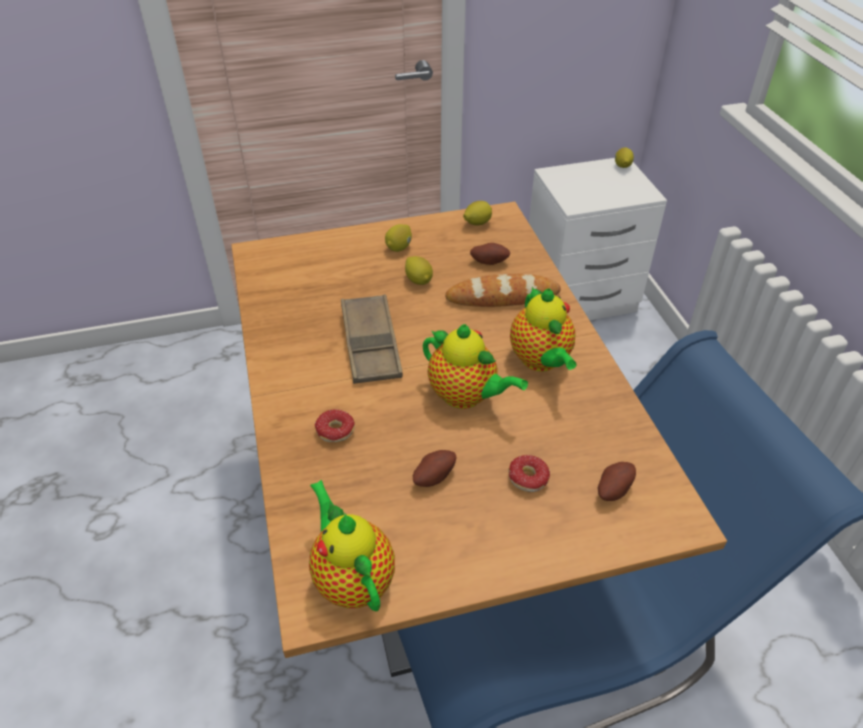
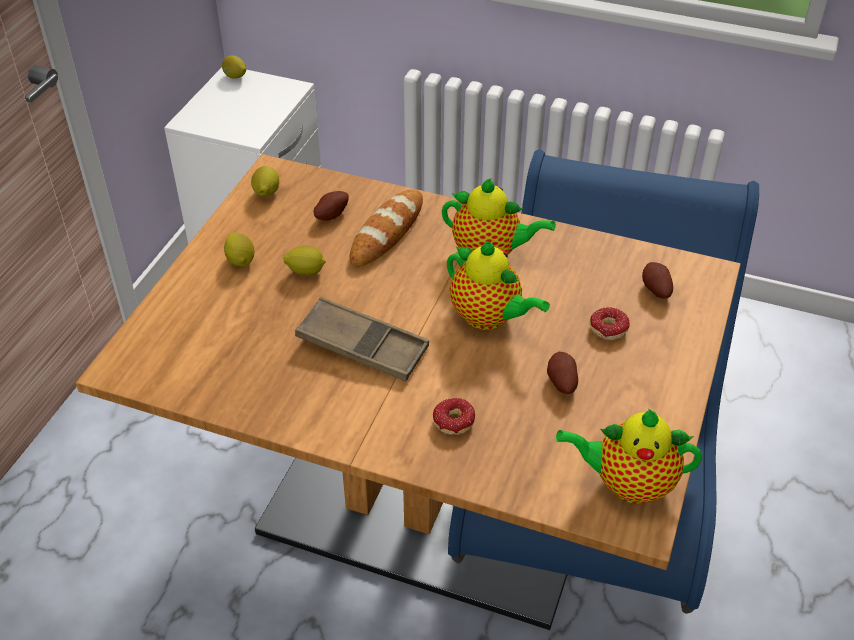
camera: 55 degrees left, 0 degrees up
teapot [423,324,528,409] -> teapot turned 60 degrees clockwise [447,241,550,330]

